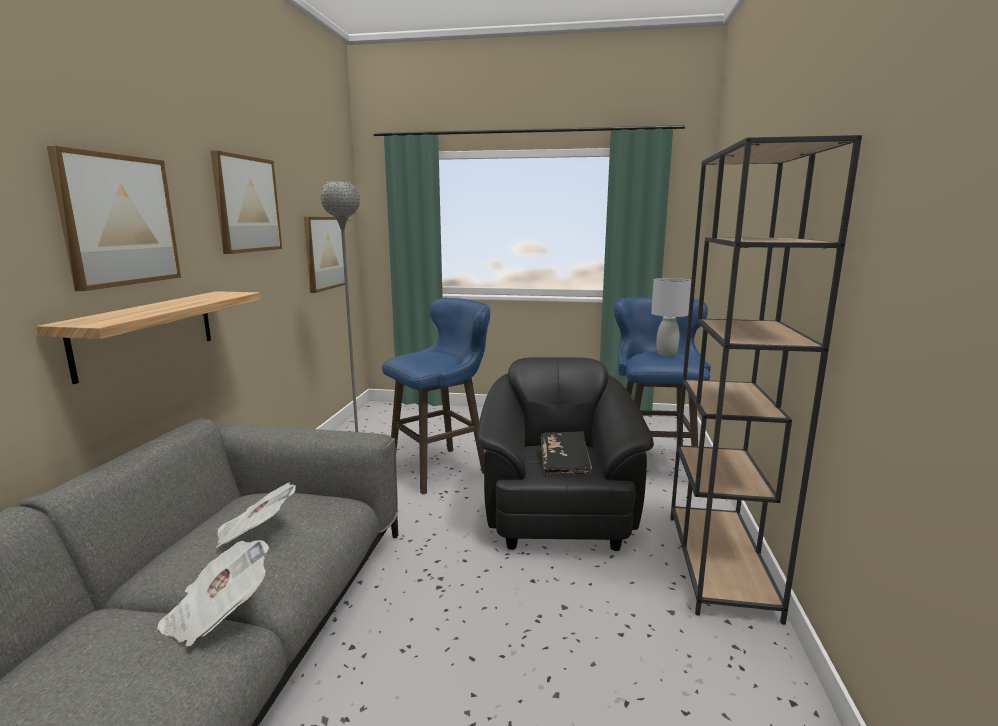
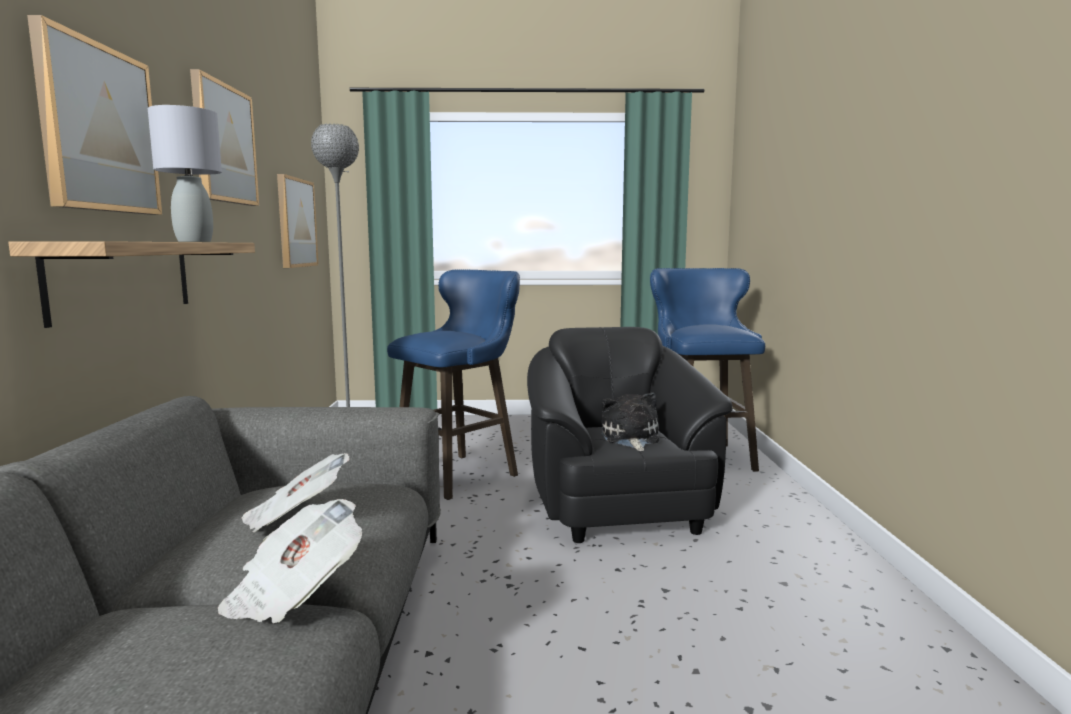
camera: 10 degrees left, 5 degrees down
black book [541,431,592,475] -> plush toy [601,392,659,451]
grey table lamp [651,278,691,356] -> grey table lamp moved to [148,105,222,242]
bookcase [670,135,862,625] -> none

